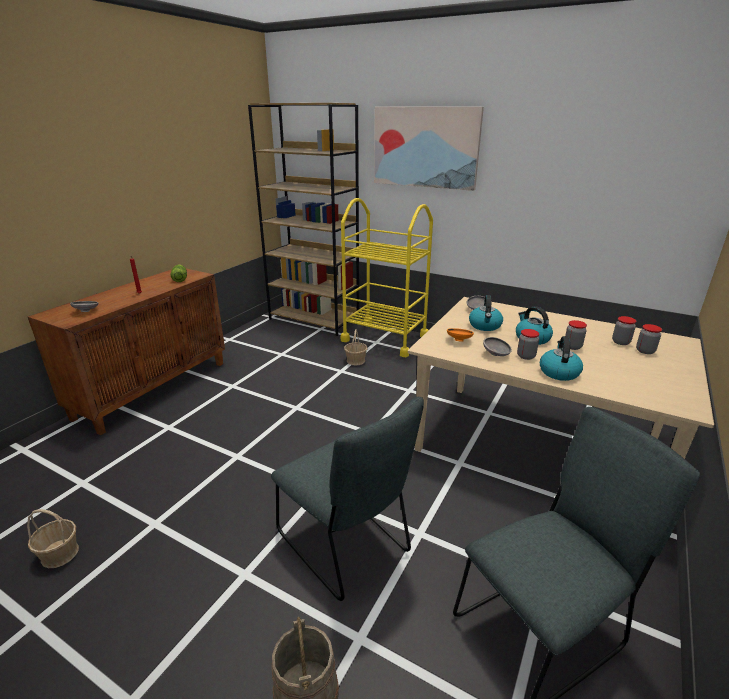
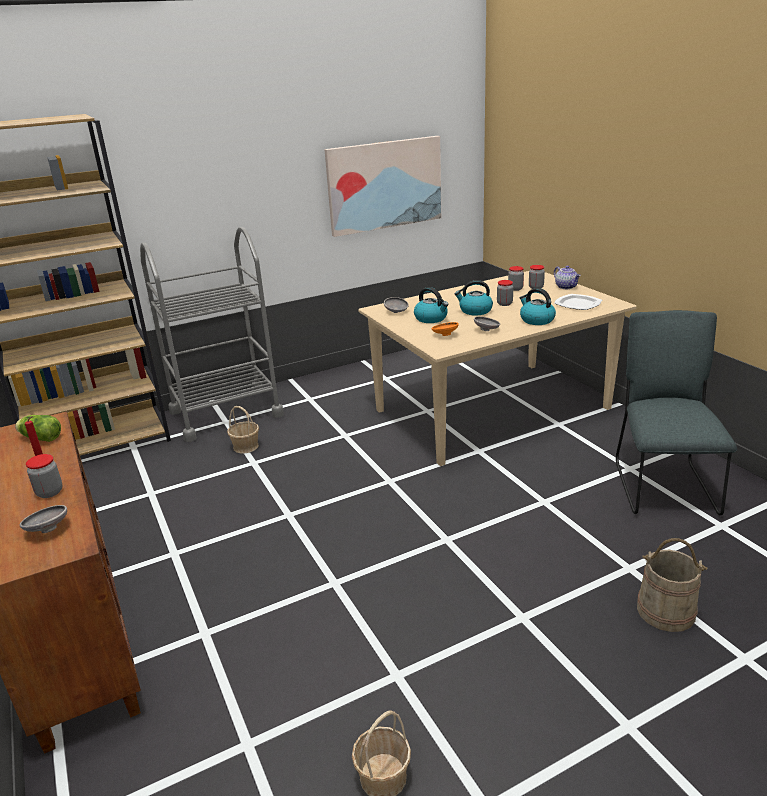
camera: 55 degrees left, 0 degrees up
grey chair [271,397,424,601] -> none
yellow cart [341,198,433,357] -> grey cart [140,227,284,442]
picture [374,107,484,191] -> picture moved to [324,136,441,237]
jar [517,329,540,360] -> jar moved to [26,454,62,498]
none -> teapot [554,266,581,289]
none -> plate [554,294,602,310]

